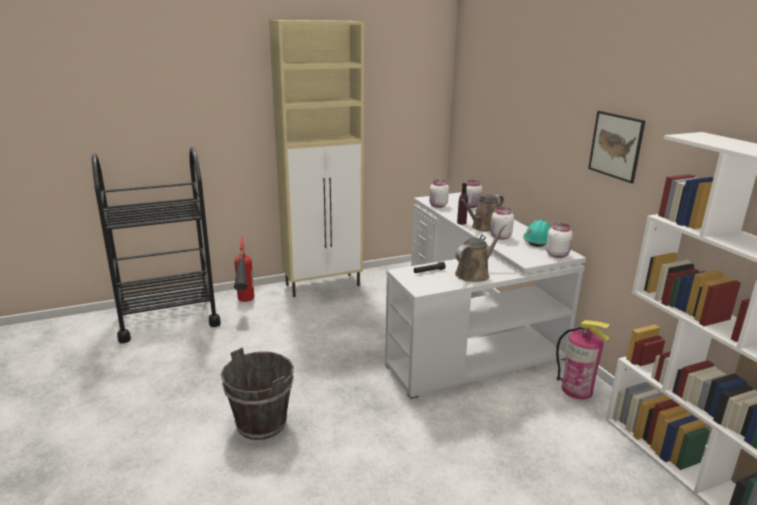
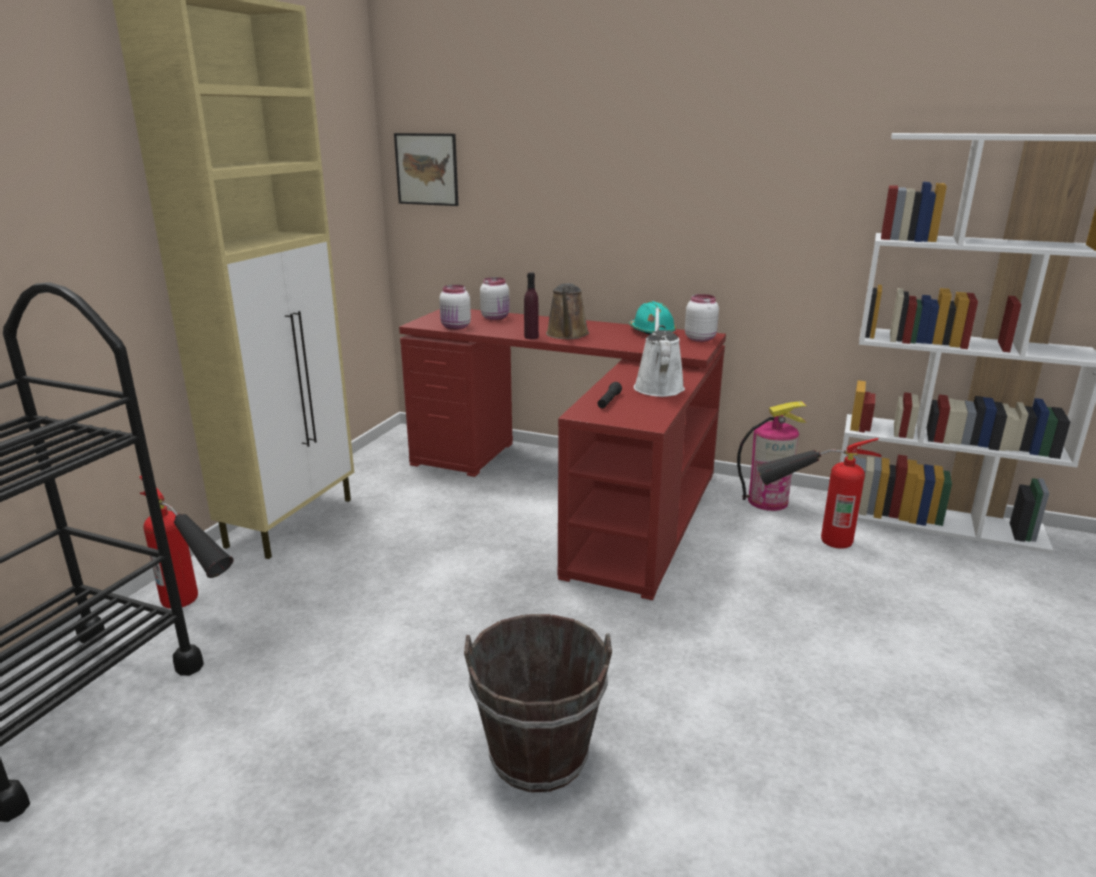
camera: 45 degrees left, 0 degrees up
white desk [385,192,586,399] -> red desk [399,309,726,600]
brown watering can [455,224,507,282] -> white watering can [634,307,685,397]
white jar [490,207,514,240] -> none
picture [588,111,645,183] -> picture moved to [394,133,459,206]
none -> fire extinguisher [758,438,881,549]

